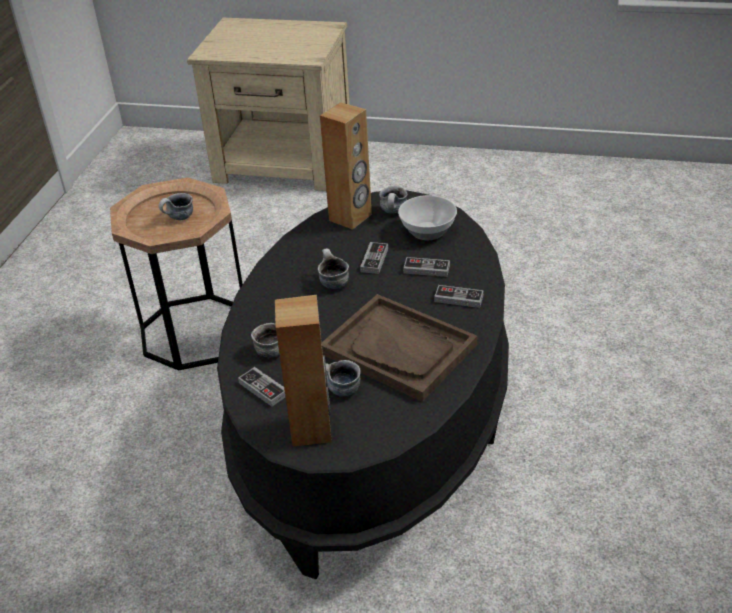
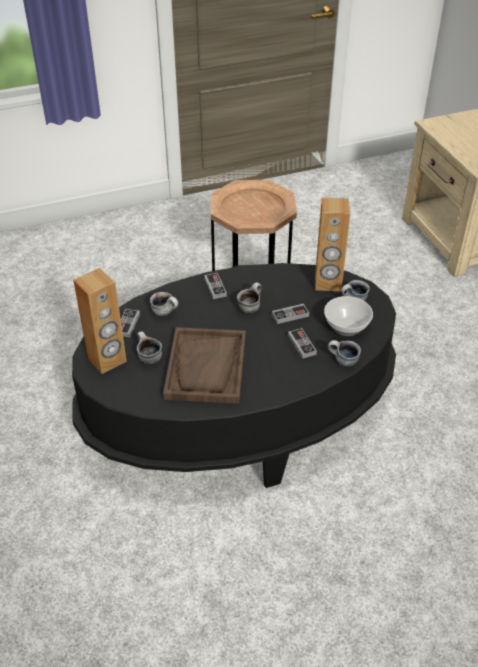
camera: 55 degrees right, 5 degrees up
mug [159,193,193,220] -> mug moved to [328,340,361,366]
game controller [434,285,484,308] -> game controller moved to [204,273,227,299]

